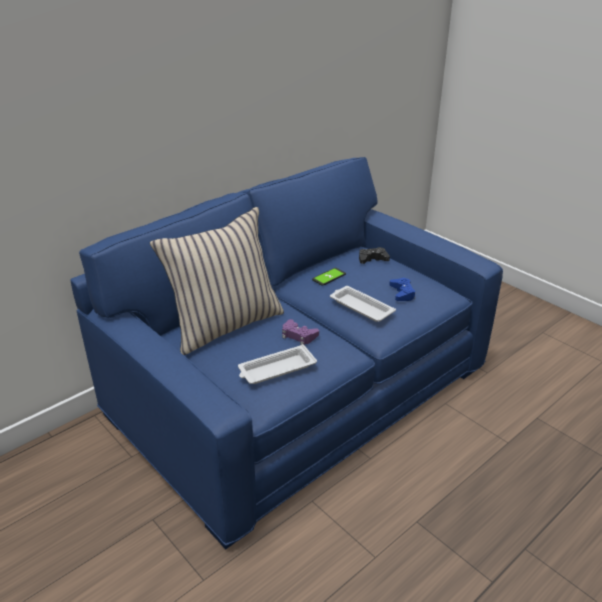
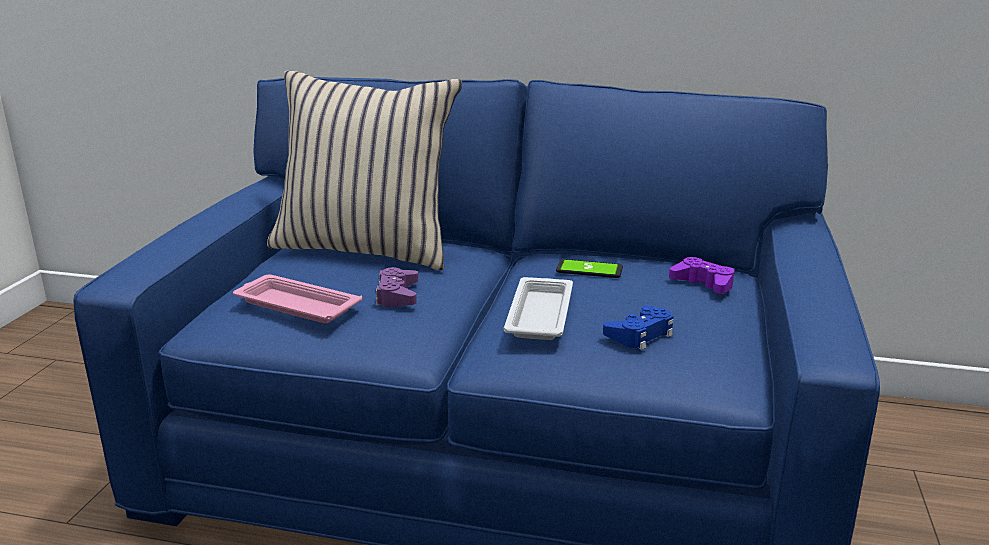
camera: 55 degrees right, 10 degrees down
white tray [238,344,317,384] -> pink tray [233,275,362,323]
black game controller [359,247,390,264] -> purple game controller [669,257,734,294]

